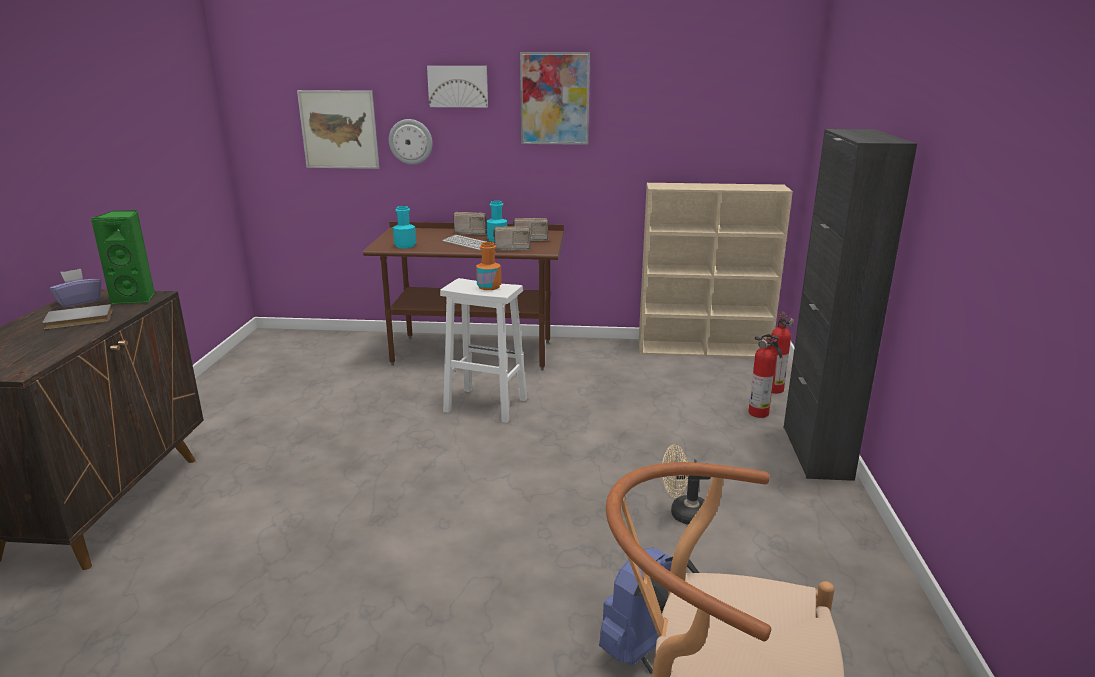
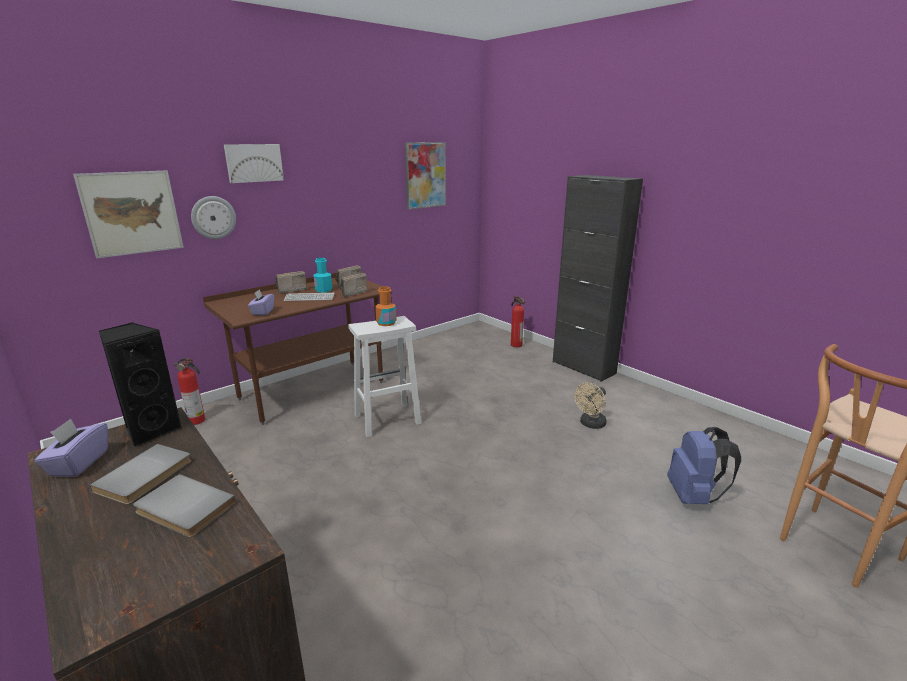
camera: 45 degrees left, 0 degrees up
green speaker [90,210,155,304] -> black speaker [99,322,182,447]
turquoise bottle [393,206,416,249] -> purple tissue box [248,289,274,315]
picture [520,52,590,145] -> picture moved to [405,142,446,210]
beige bookcase [639,183,793,358] -> none
fire extinguisher [748,334,782,418] -> fire extinguisher moved to [173,358,205,425]
none -> grey book [133,474,236,537]

